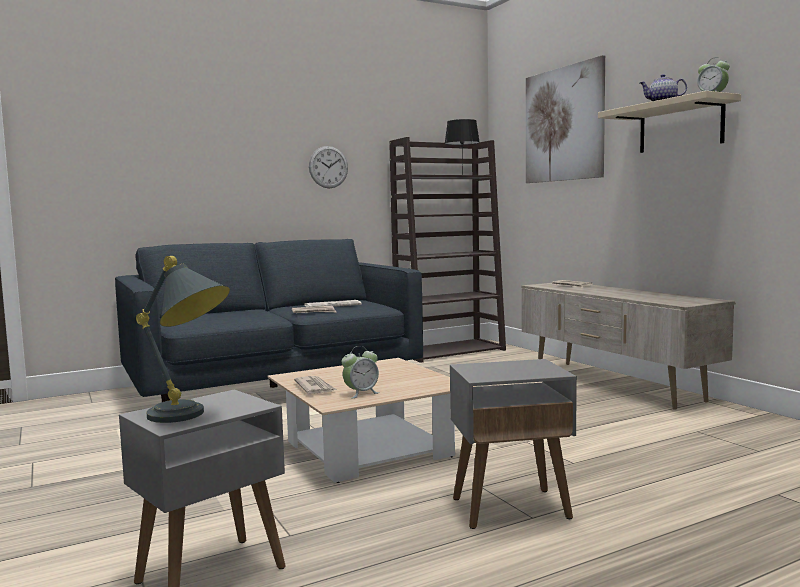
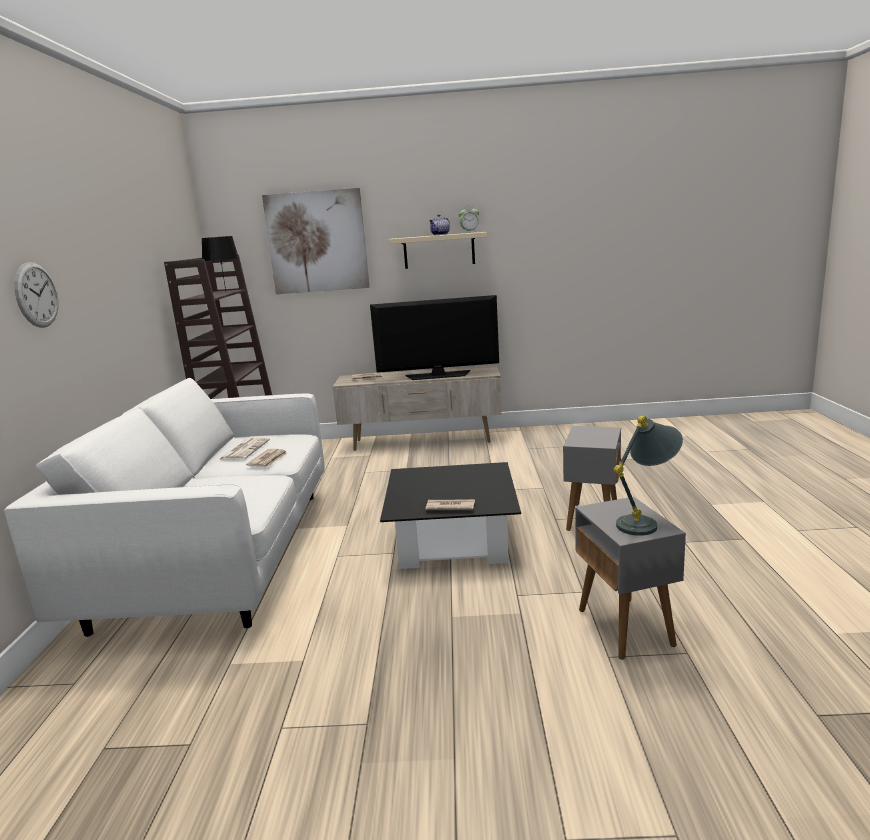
camera: 60 degrees left, 10 degrees up
blue sofa [115,239,423,402] -> white sofa [4,378,325,637]
beige coffee table [268,358,475,483] -> black coffee table [380,462,521,569]
wall clock [309,146,348,188] -> wall clock moved to [14,262,58,328]
alarm clock [342,346,380,398] -> none
none -> television [370,295,499,380]

